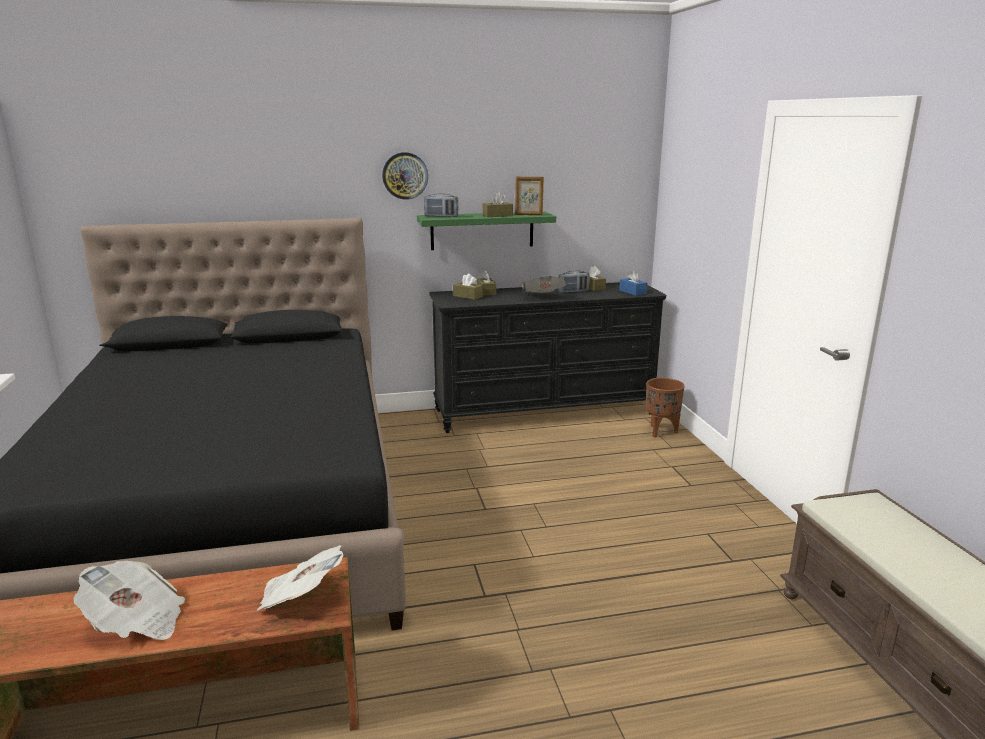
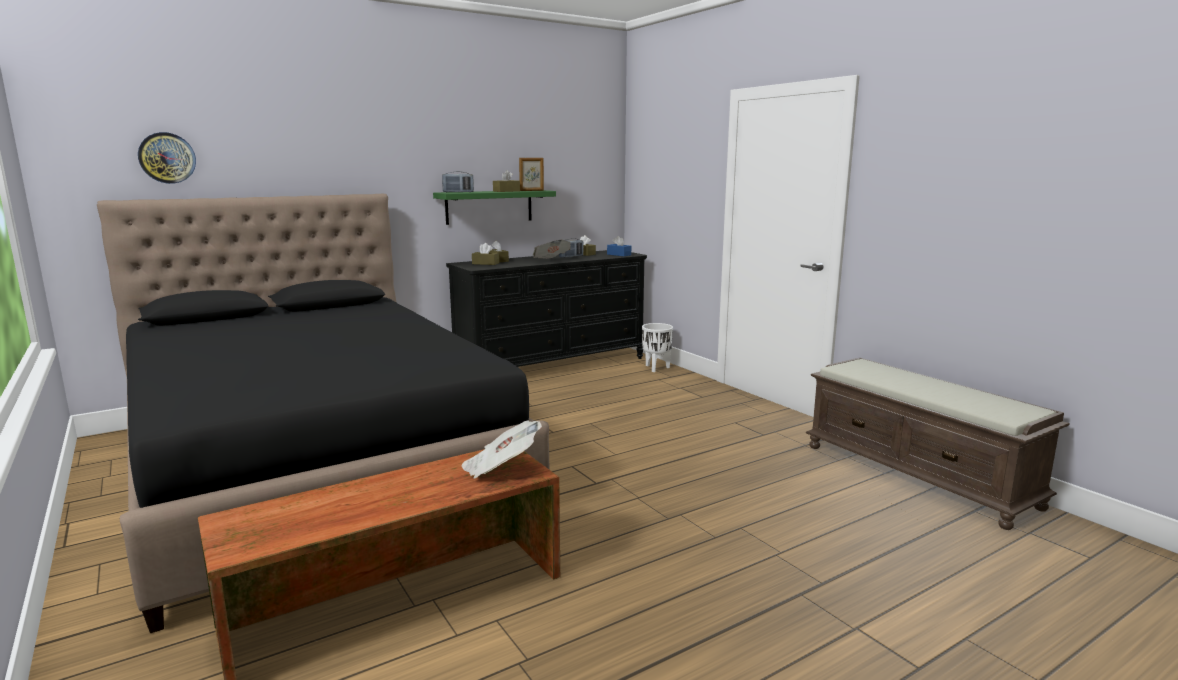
camera: 20 degrees left, 5 degrees down
newspaper [73,561,185,640] -> none
wall clock [382,152,428,200] -> wall clock moved to [138,132,196,184]
brown planter [646,378,684,438] -> white planter [642,323,673,372]

